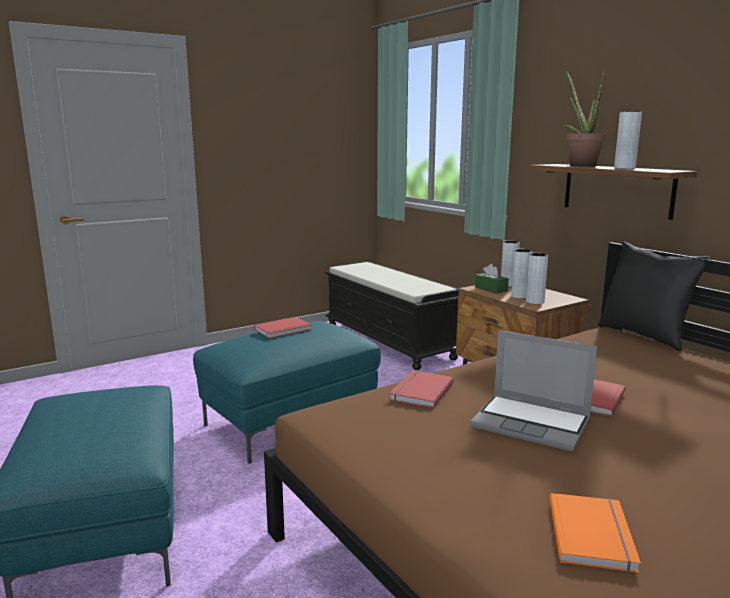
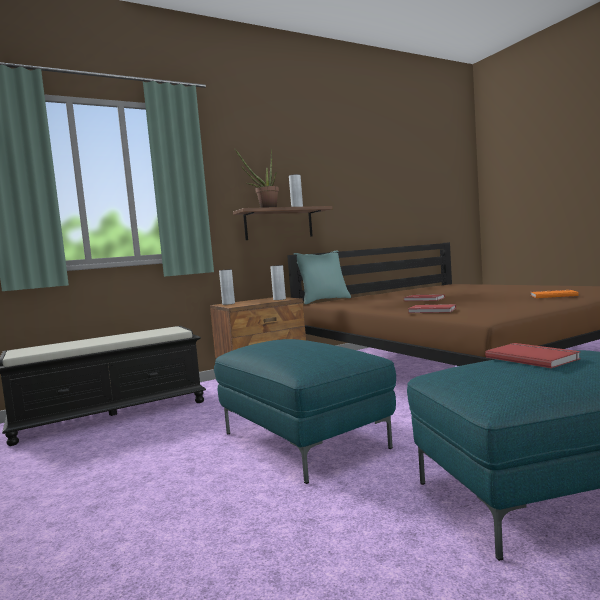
camera: 85 degrees left, 10 degrees down
red book [254,317,312,338] -> red book moved to [485,343,581,369]
laptop [470,330,597,451] -> none
green tissue box [475,264,509,294] -> none
grey vase [511,249,532,299] -> none
black pillow [598,241,712,351] -> turquoise pillow [293,250,351,304]

